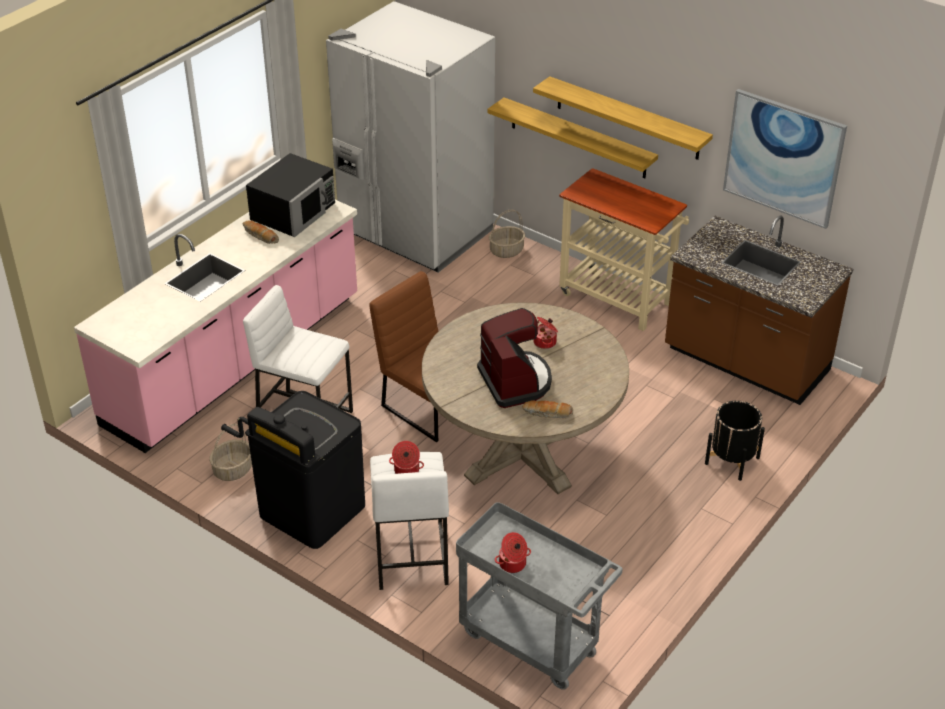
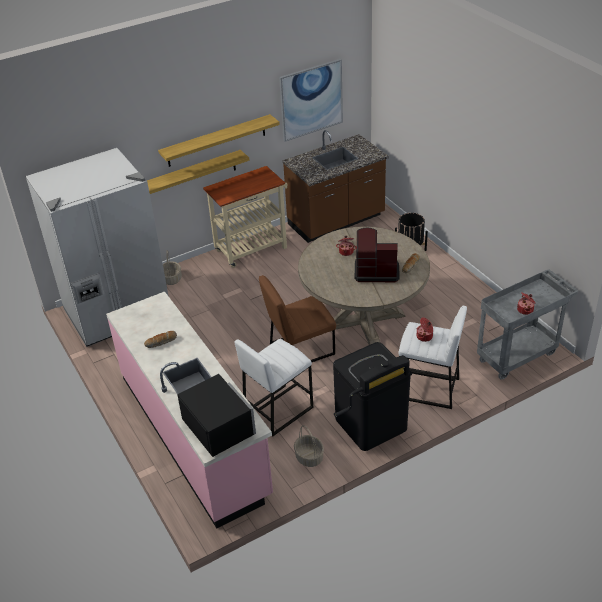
camera: 65 degrees left, 0 degrees up
black microwave [246,153,335,237] -> black microwave moved to [177,374,256,457]

